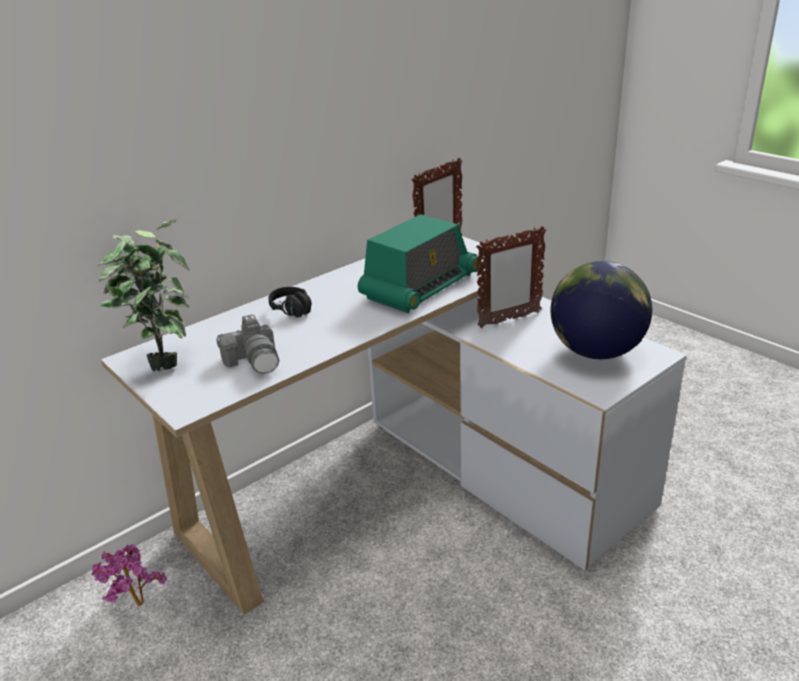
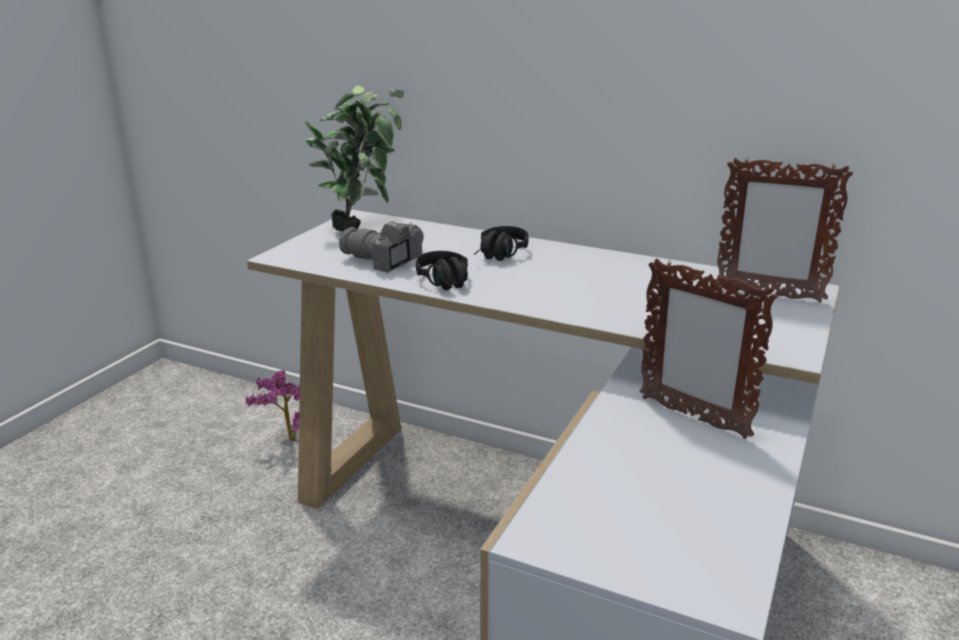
camera: 65 degrees right, 5 degrees down
camera [217,314,280,374] -> camera turned 75 degrees clockwise [339,221,424,273]
radio [358,214,481,313] -> none
globe [551,261,652,359] -> none
none -> black headphones [416,251,468,290]

